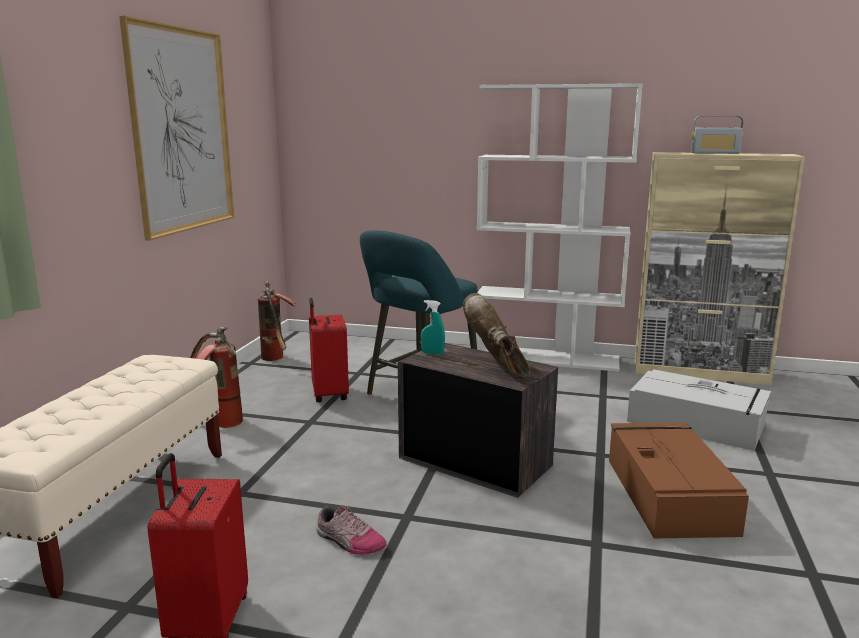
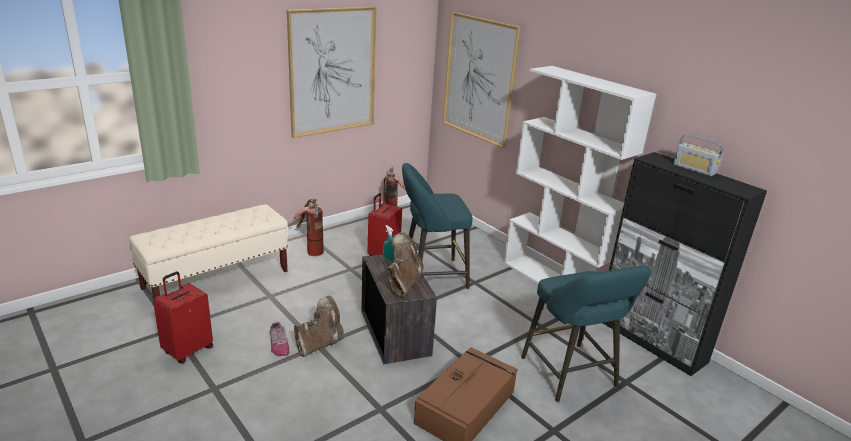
camera: 35 degrees right, 10 degrees up
grey storage box [627,369,771,451] -> turquoise stool [521,266,651,402]
beige cabinet [634,152,805,385] -> black cabinet [603,152,767,376]
none -> brown boot [294,295,344,357]
none -> picture [443,12,521,148]

